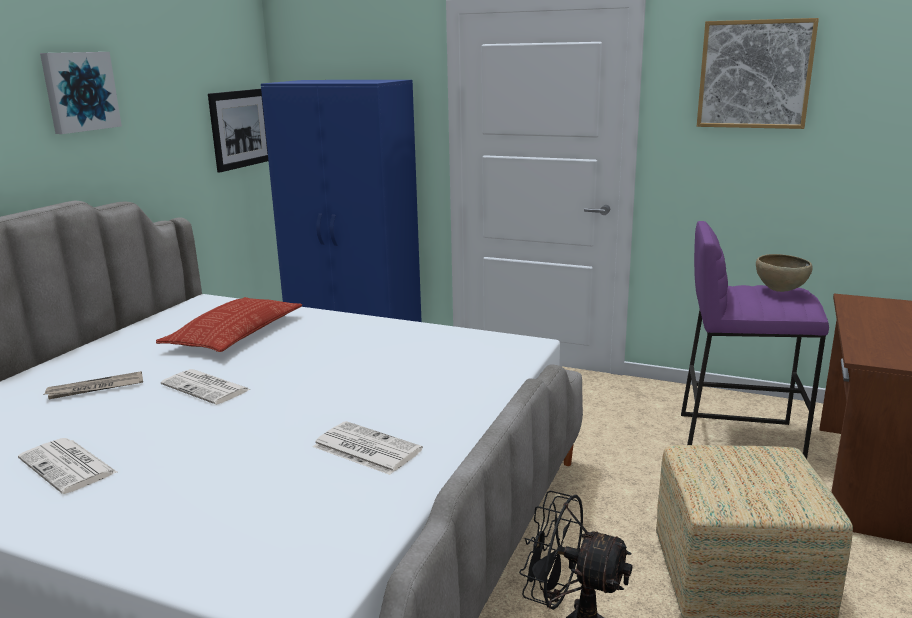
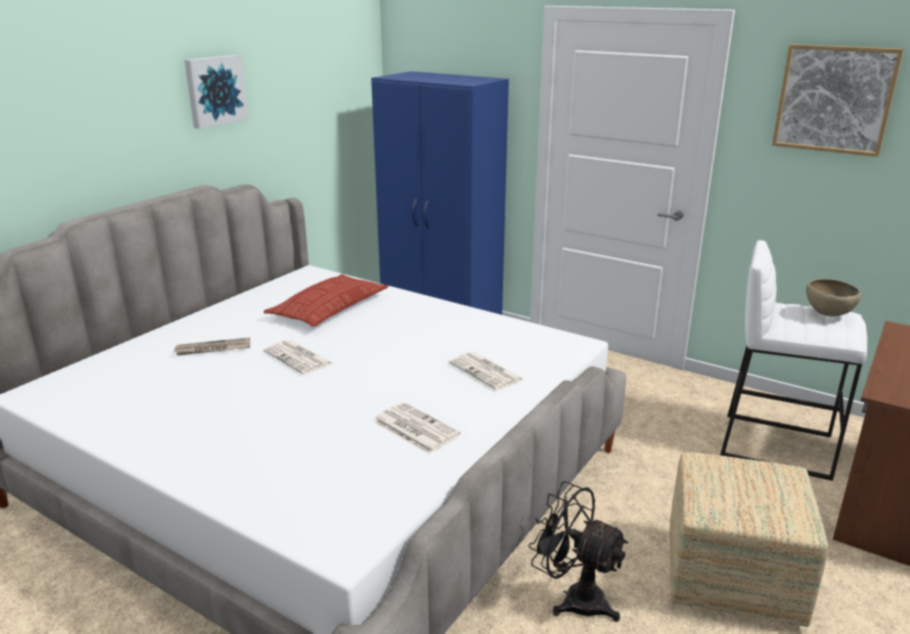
camera: 10 degrees right, 5 degrees up
newspaper [18,438,117,494] -> newspaper moved to [449,352,524,390]
picture [208,89,268,173] -> none
purple stool [681,221,829,459] -> white stool [720,240,867,481]

